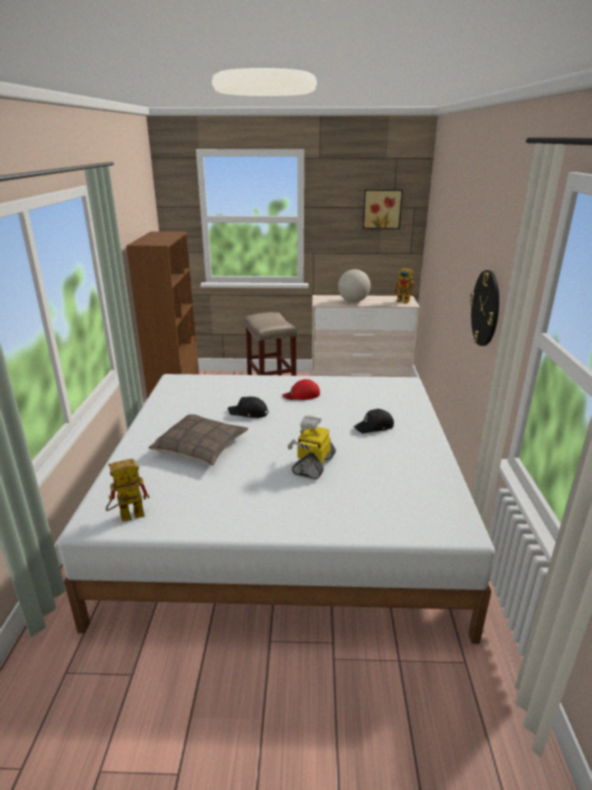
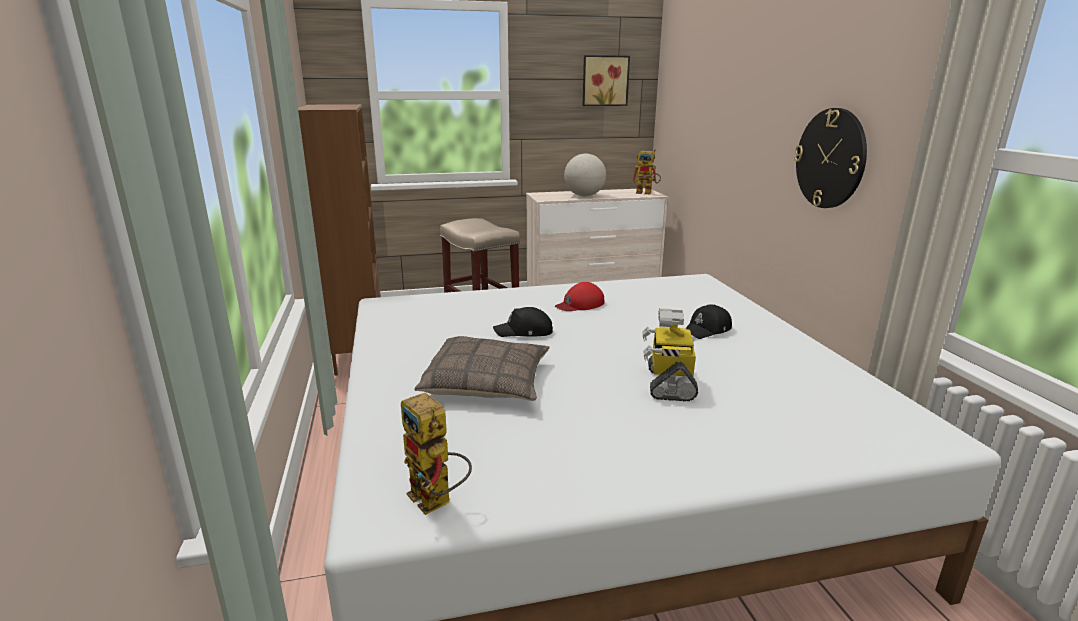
camera: 15 degrees left, 5 degrees down
toy robot [106,458,150,522] -> toy robot turned 90 degrees counterclockwise [401,392,472,515]

